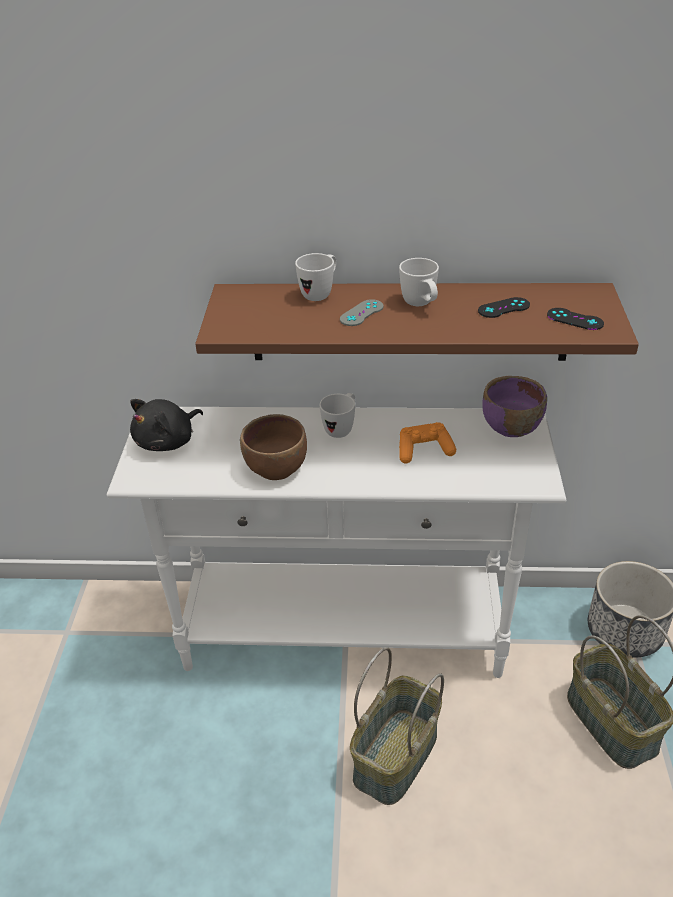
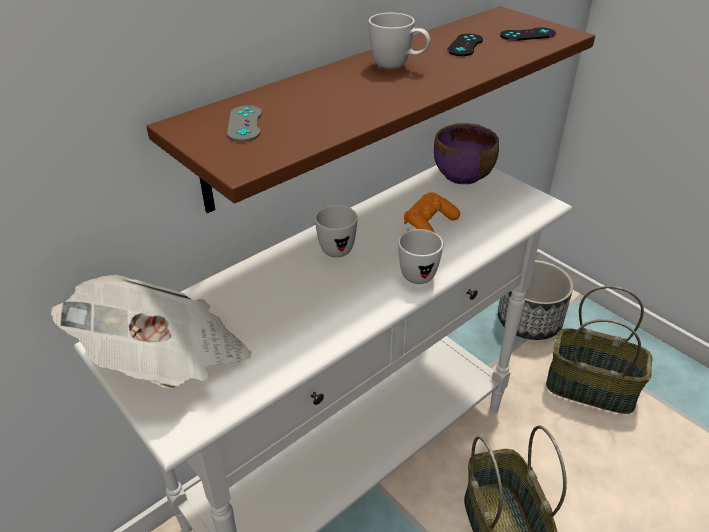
camera: 45 degrees left, 0 degrees up
black plush toy [130,399,203,451] -> newspaper [51,275,252,388]
brown bowl [240,414,307,480] -> none
white mug [295,253,337,301] -> white mug moved to [398,227,443,284]
grey game controller [340,299,383,326] -> grey game controller moved to [227,105,262,142]

